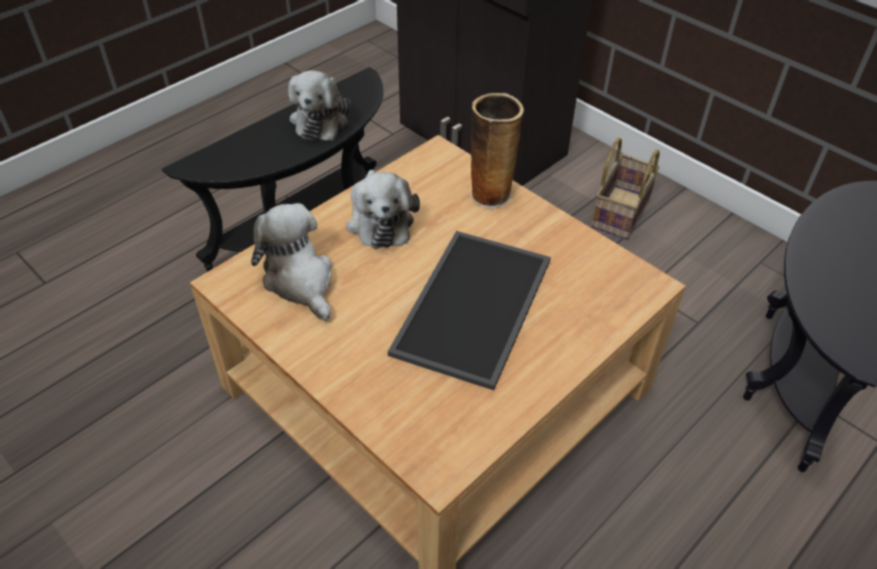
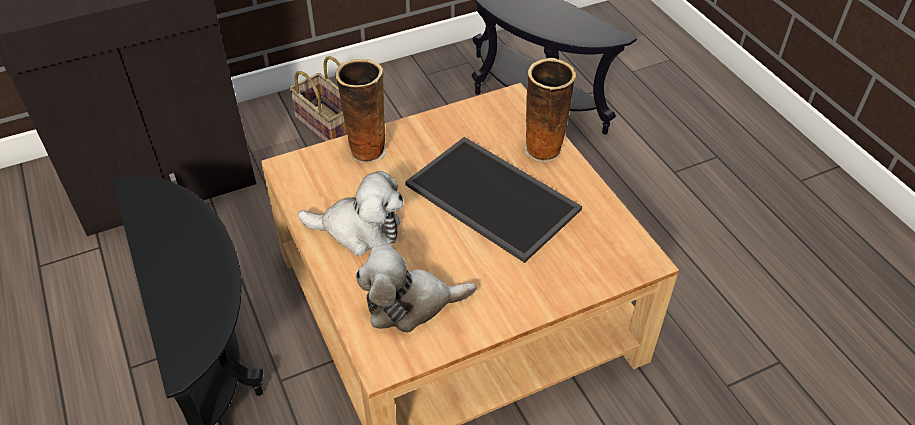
camera: 70 degrees left, 0 degrees up
plush toy [288,70,350,141] -> none
none -> vase [525,58,576,162]

